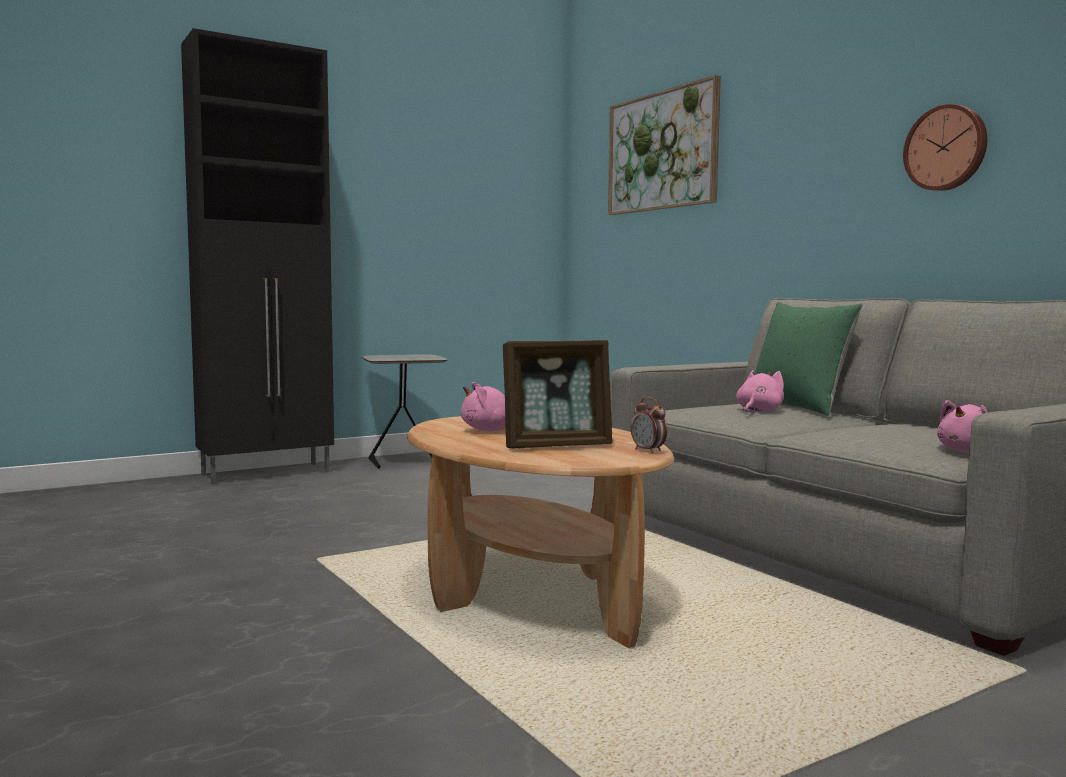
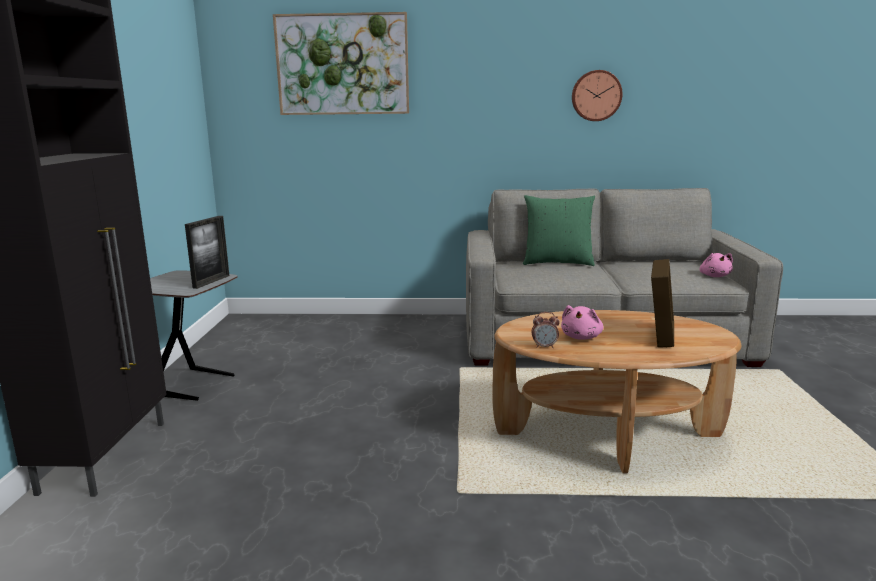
camera: 55 degrees left, 10 degrees up
alarm clock [631,397,667,453] -> alarm clock moved to [532,312,560,348]
pink plush toy [736,370,784,412] -> none
none -> picture frame [185,216,230,289]

